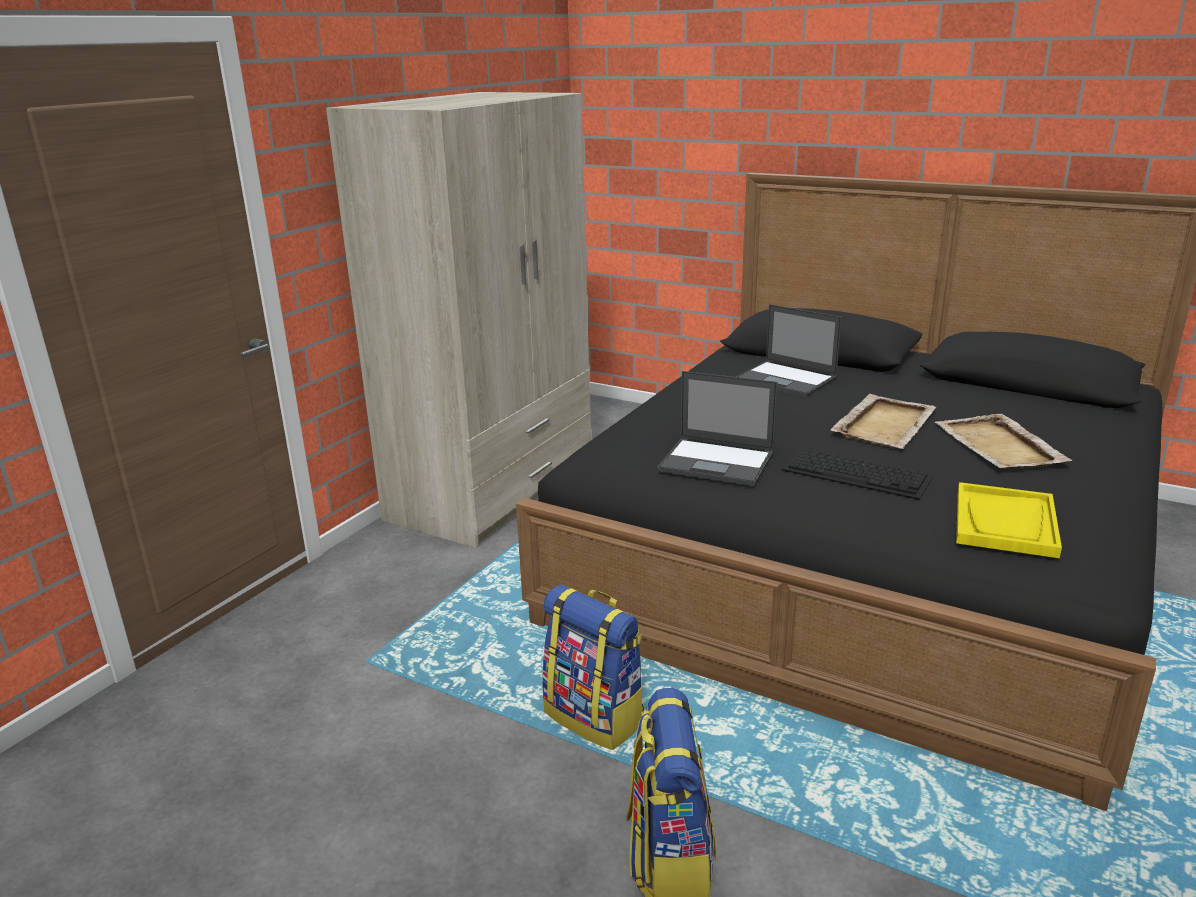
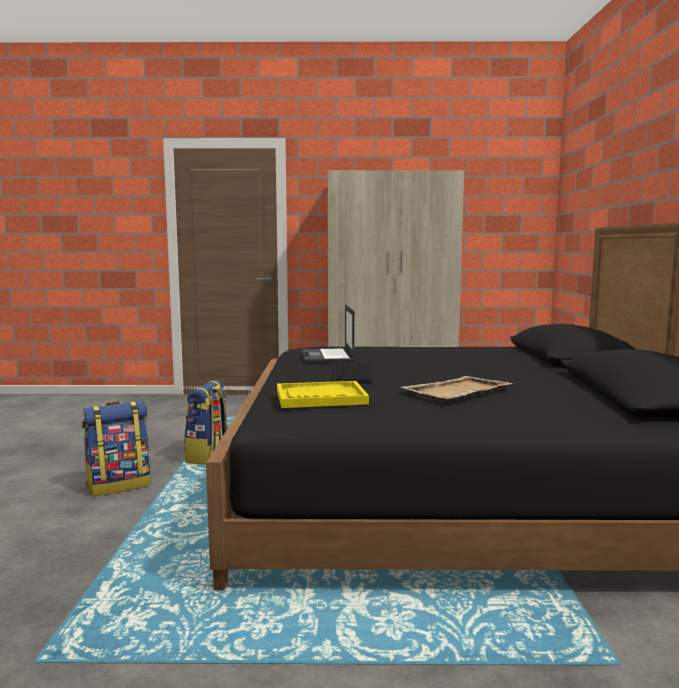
camera: 60 degrees right, 15 degrees down
laptop [736,304,842,397] -> none
beige tray [831,394,936,449] -> none

